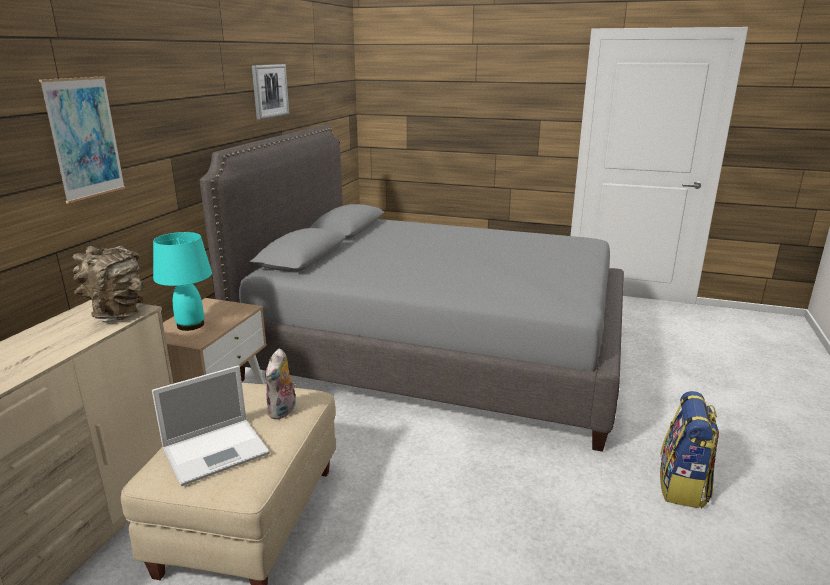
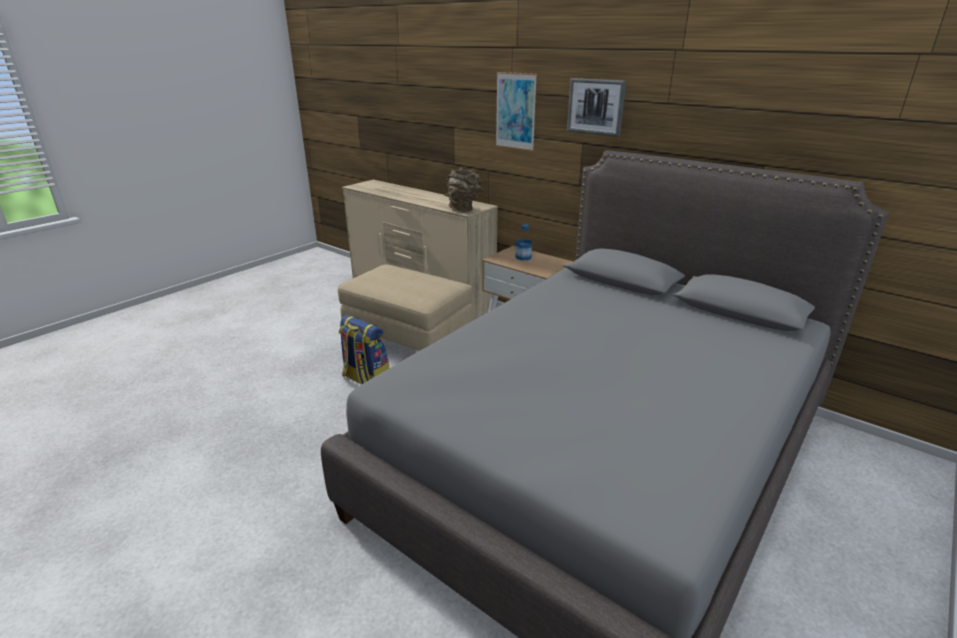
camera: 110 degrees right, 5 degrees up
laptop [152,365,270,486] -> none
turquoise table lamp [153,232,212,331] -> bottle [516,224,532,260]
picture [252,64,289,120] -> picture moved to [567,78,626,137]
plush toy [265,348,296,420] -> none
backpack [660,391,719,509] -> backpack moved to [339,315,389,385]

